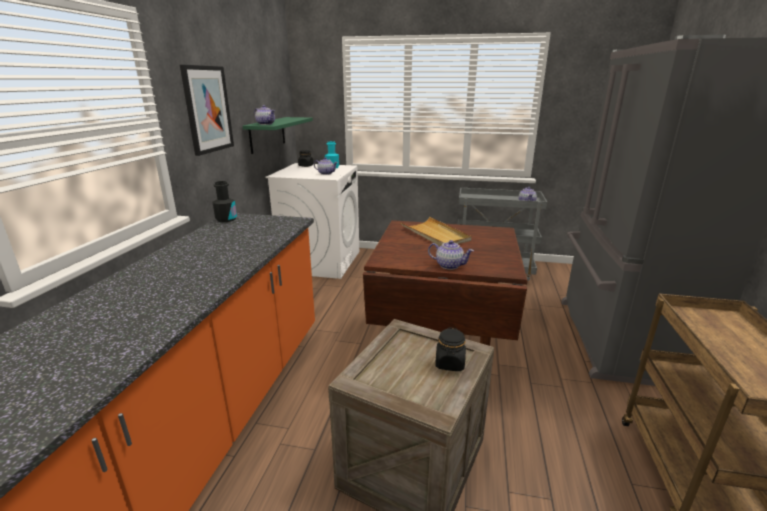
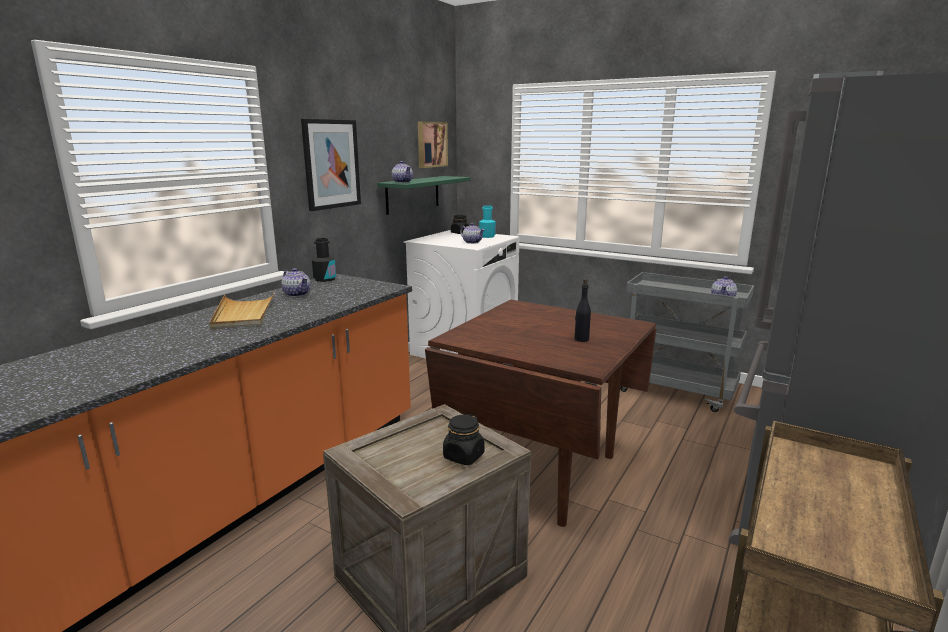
camera: 20 degrees right, 5 degrees down
beige tray [401,217,472,246] -> beige tray moved to [209,292,275,329]
teapot [428,240,474,270] -> teapot moved to [281,268,311,297]
none -> picture [418,122,448,168]
none -> black bottle [575,279,591,342]

